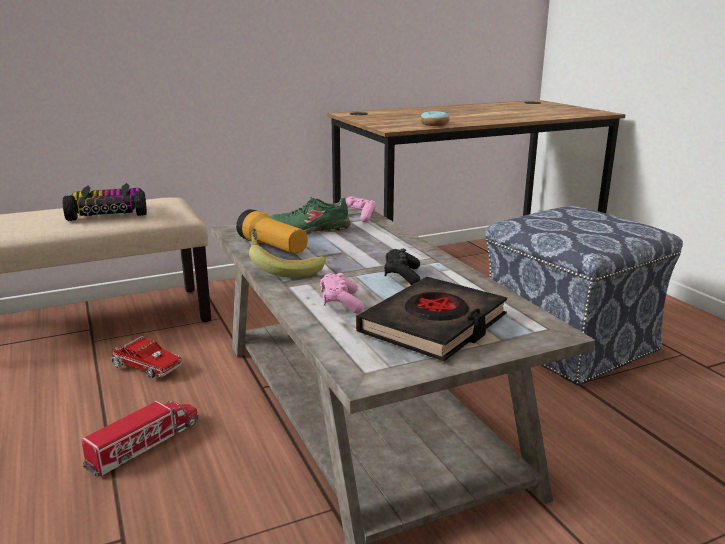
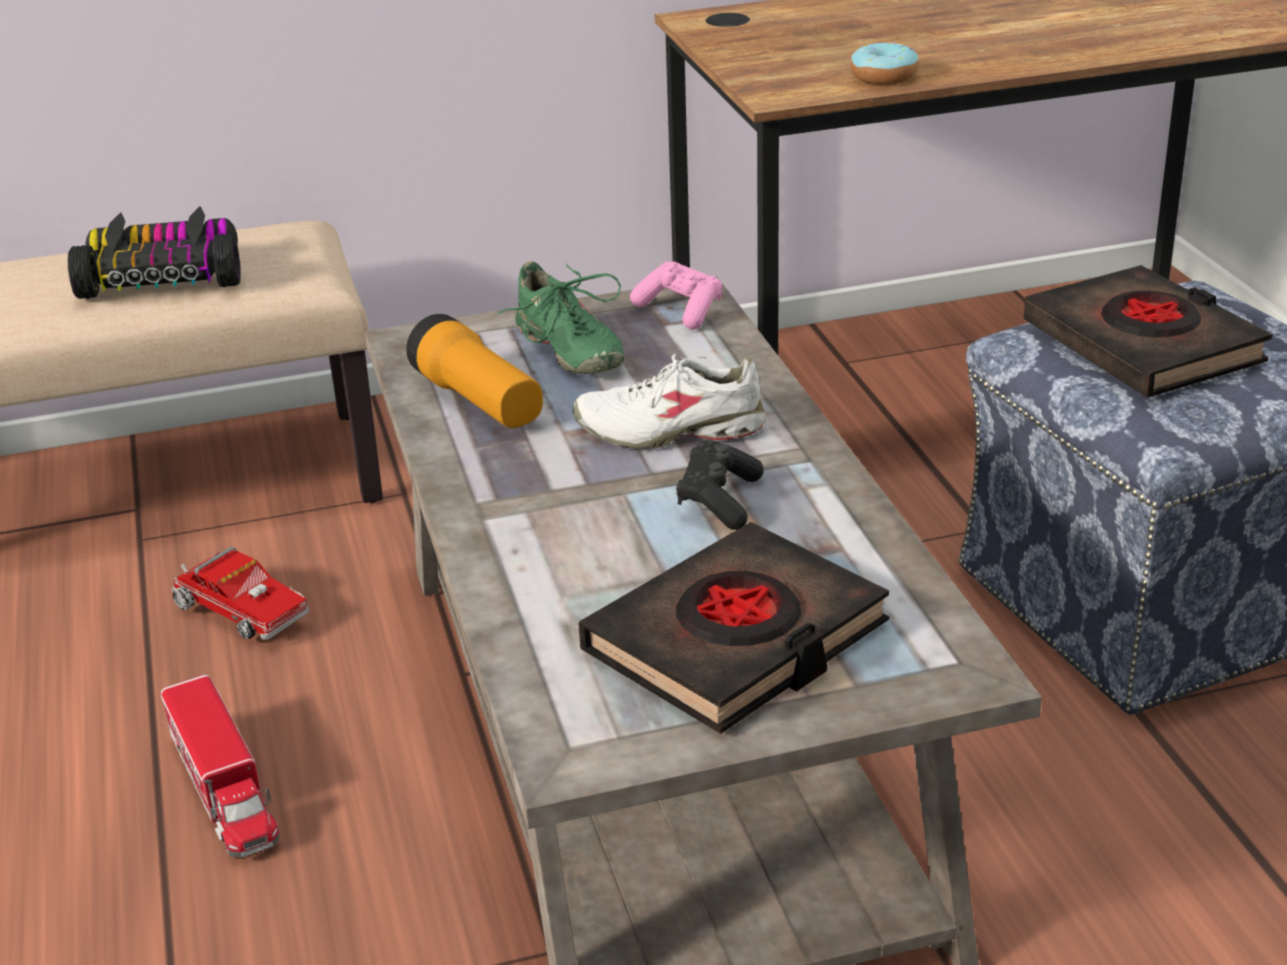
camera: 10 degrees right, 10 degrees up
toy truck [81,401,198,477] -> toy truck turned 105 degrees clockwise [161,675,279,857]
banana [249,229,326,278] -> none
green shoe [270,197,350,234] -> green shoe turned 120 degrees counterclockwise [497,261,624,374]
pink game controller [320,273,364,314] -> none
none -> white shoe [573,354,765,449]
none -> black book [1024,265,1272,397]

